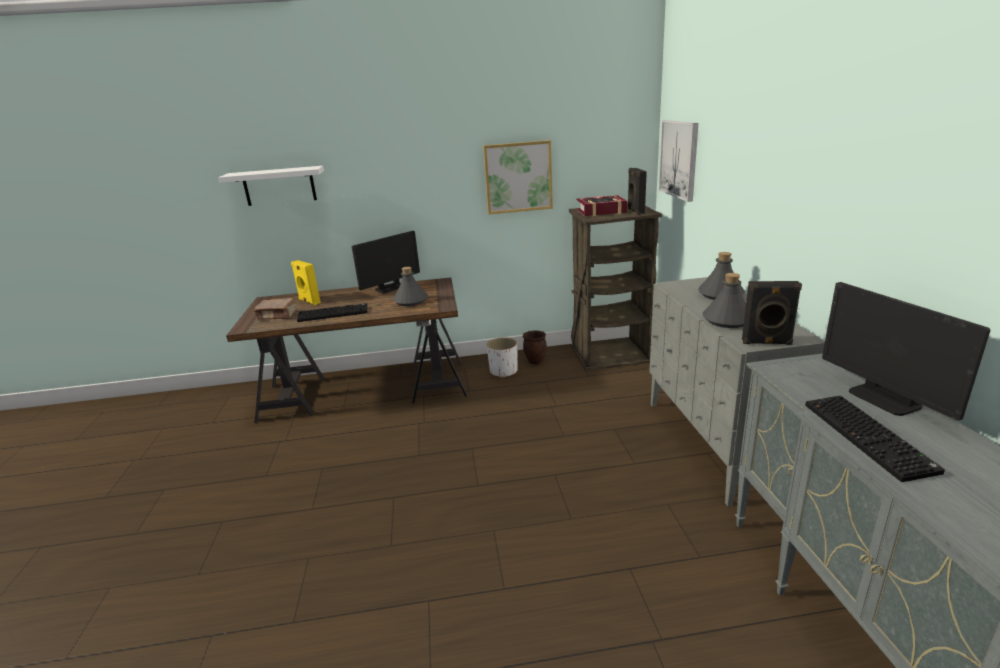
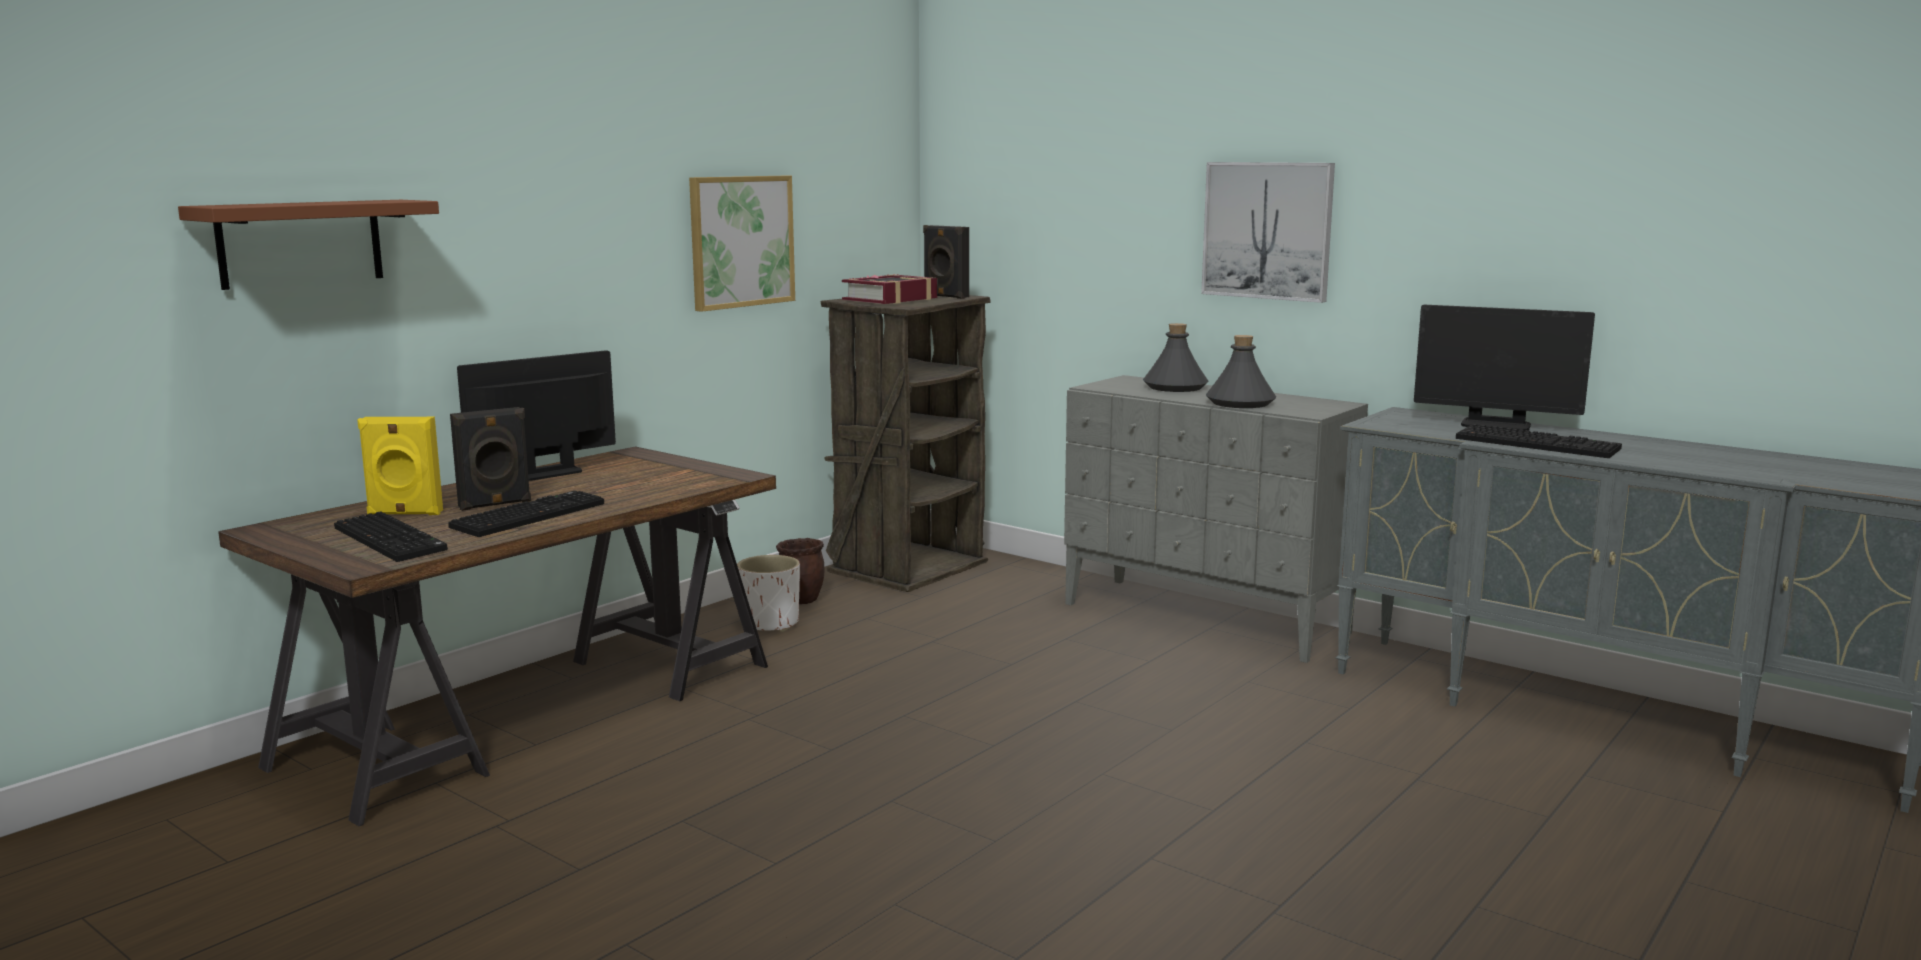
camera: 45 degrees left, 10 degrees down
white shelf [218,166,324,206] -> brown shelf [178,200,439,290]
brown book [253,298,296,319] -> keyboard [334,511,448,562]
monitor [352,231,420,293] -> monitor turned 135 degrees counterclockwise [457,350,616,481]
grey bottle [393,267,428,306] -> none
picture [659,120,698,202] -> picture moved to [1201,162,1335,303]
black speaker [742,281,802,345] -> black speaker moved to [450,407,531,511]

